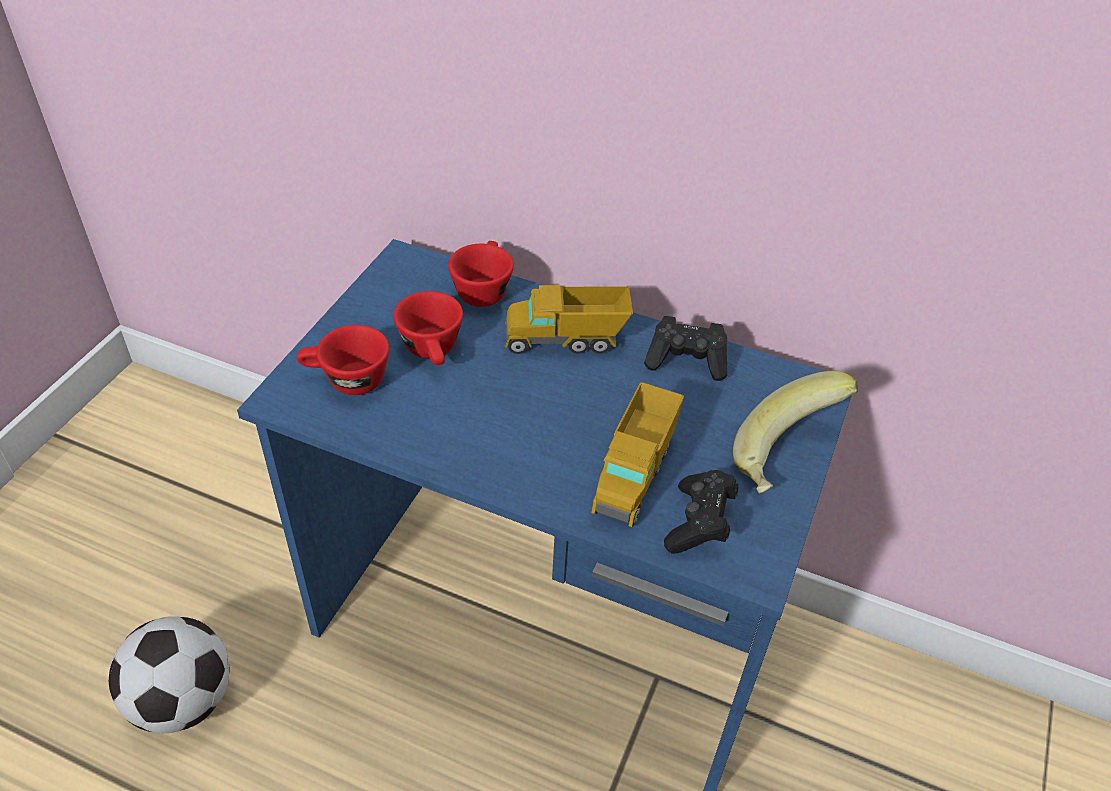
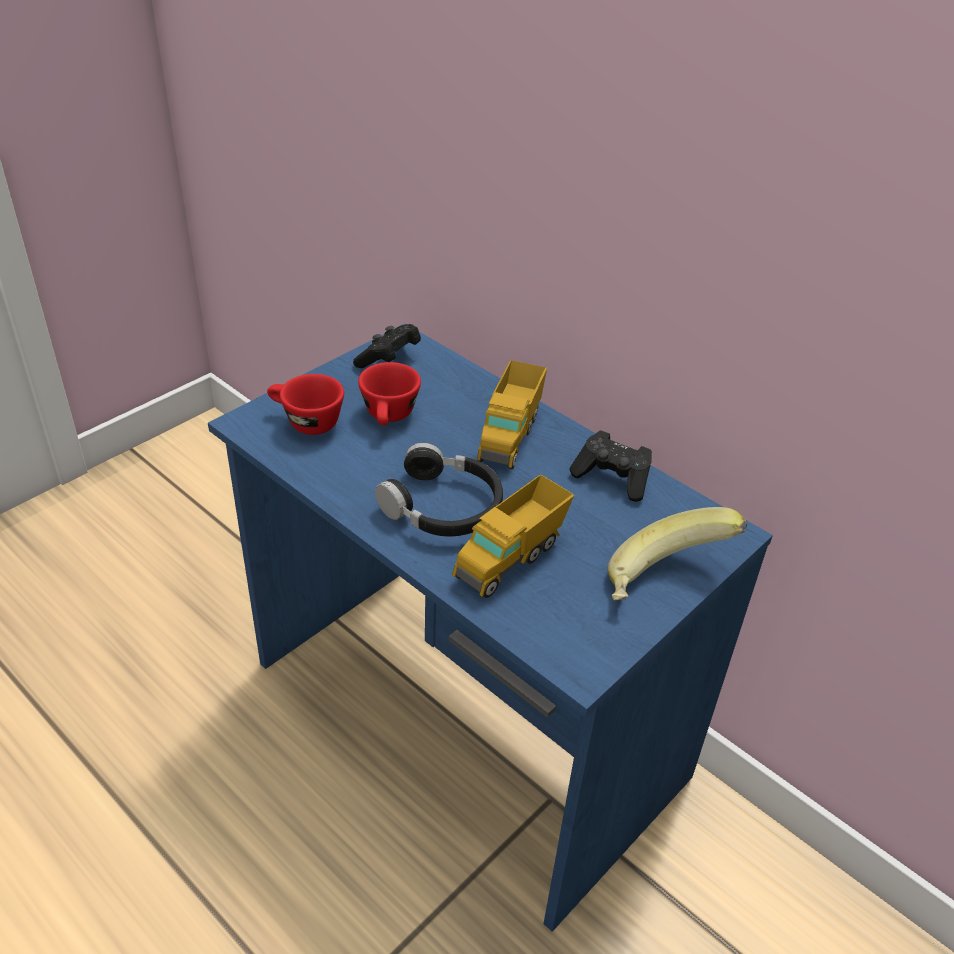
camera: 20 degrees right, 5 degrees down
football [109,616,229,733] -> none
red cup [448,241,514,307] -> none
toy truck [505,285,633,354] -> toy truck turned 90 degrees counterclockwise [477,360,547,469]
black game controller [664,470,738,554] -> black game controller moved to [353,324,421,368]
none -> black headphones [375,443,503,536]

